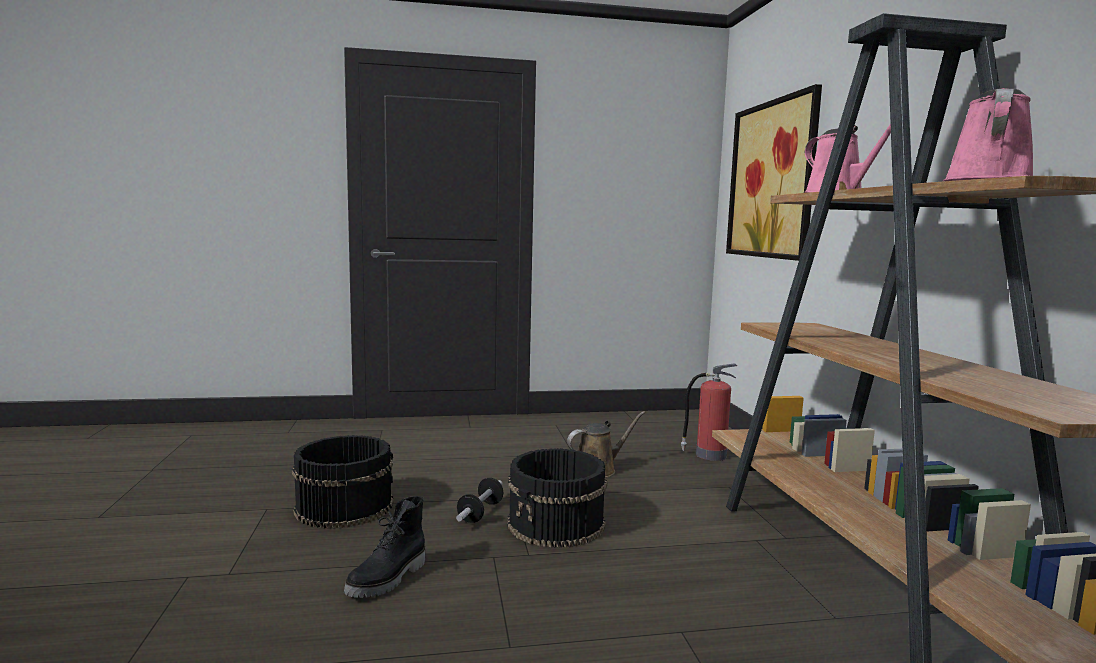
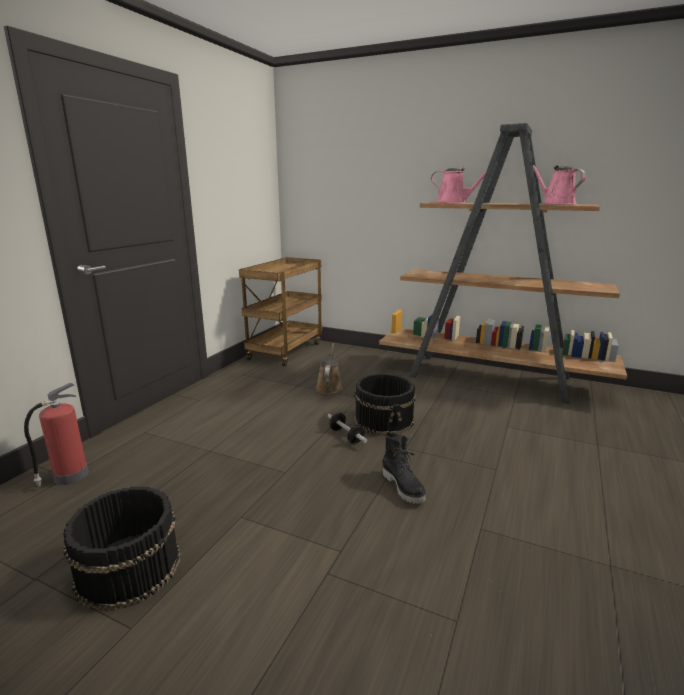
camera: 55 degrees left, 10 degrees up
black bucket [292,435,393,529] -> black bucket moved to [63,487,181,611]
fire extinguisher [681,363,737,461] -> fire extinguisher moved to [24,382,88,487]
picture [726,84,822,261] -> none
none -> brown cart [239,257,322,366]

